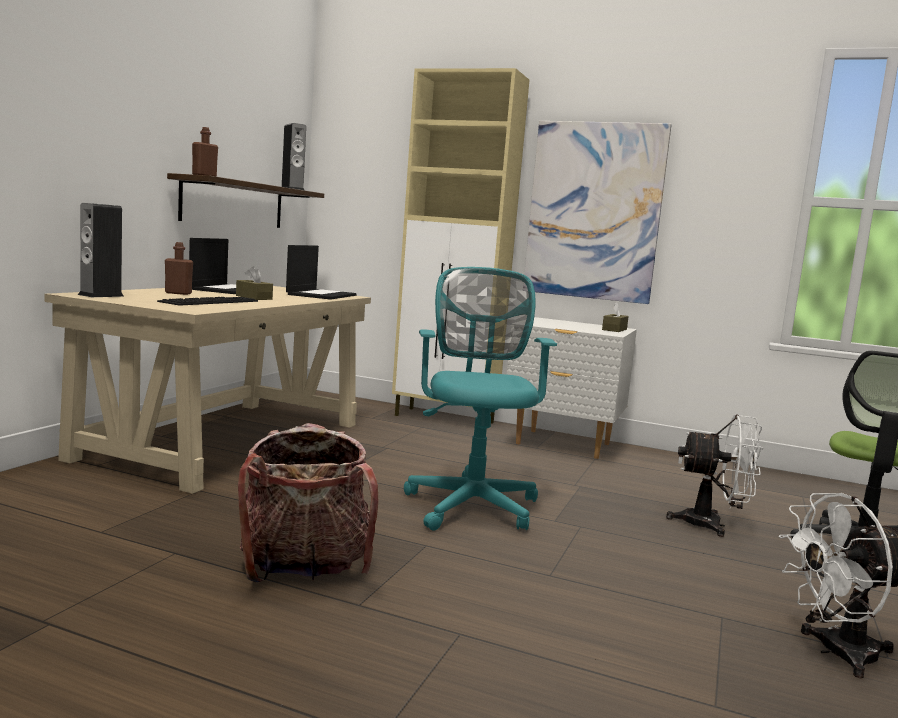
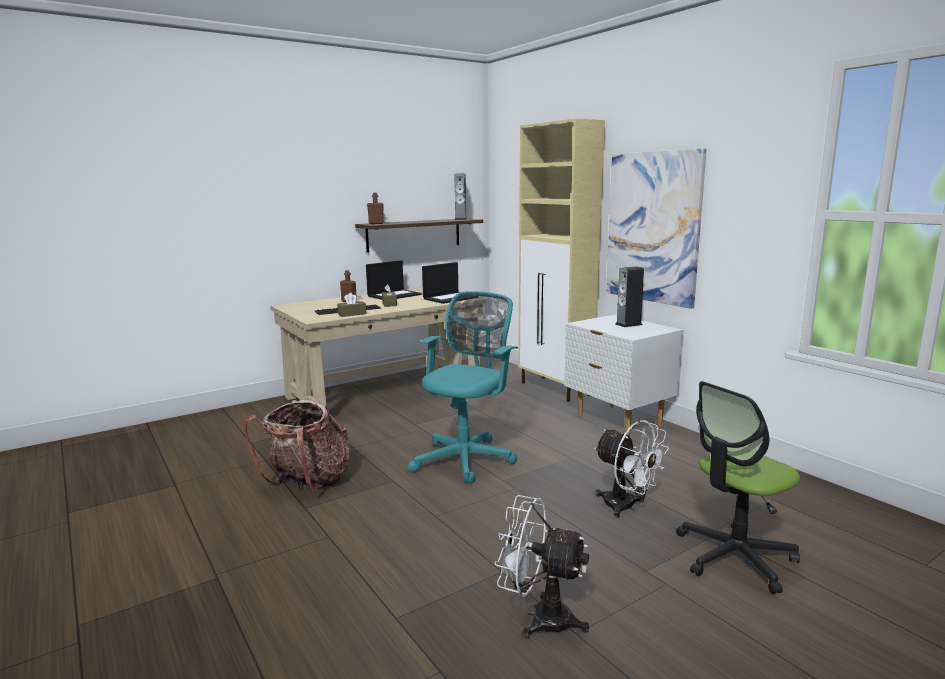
camera: 35 degrees right, 5 degrees up
speaker [78,203,124,297] -> speaker moved to [615,266,644,327]
brown tissue box [602,302,629,332] -> brown tissue box moved to [337,293,366,317]

